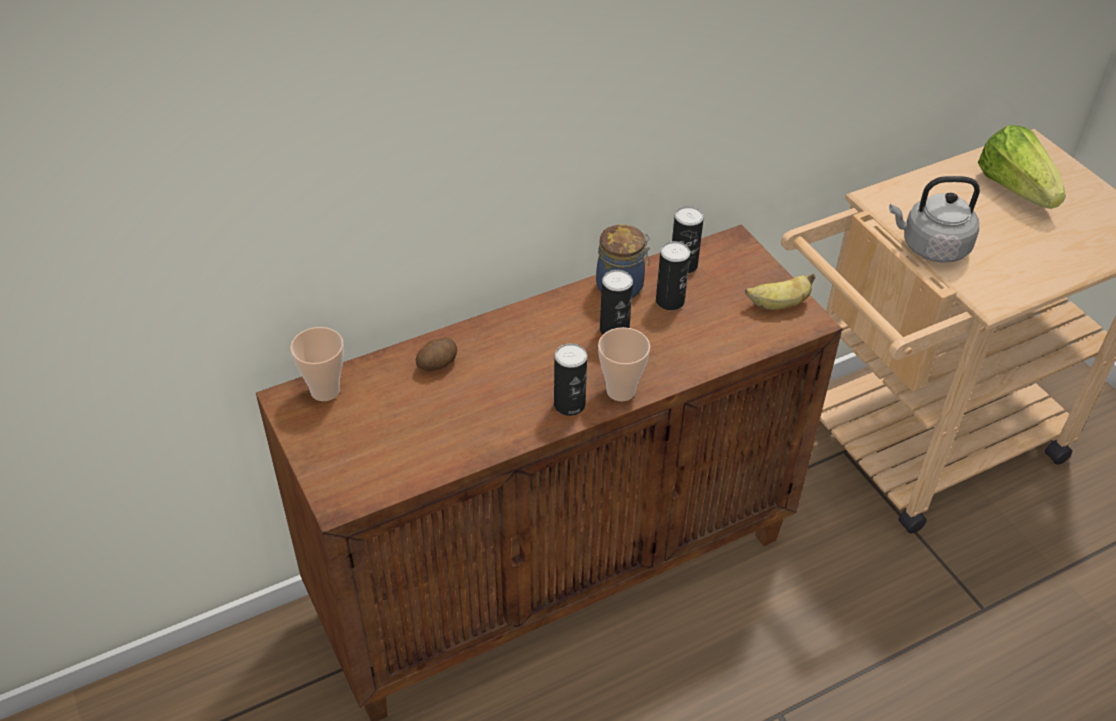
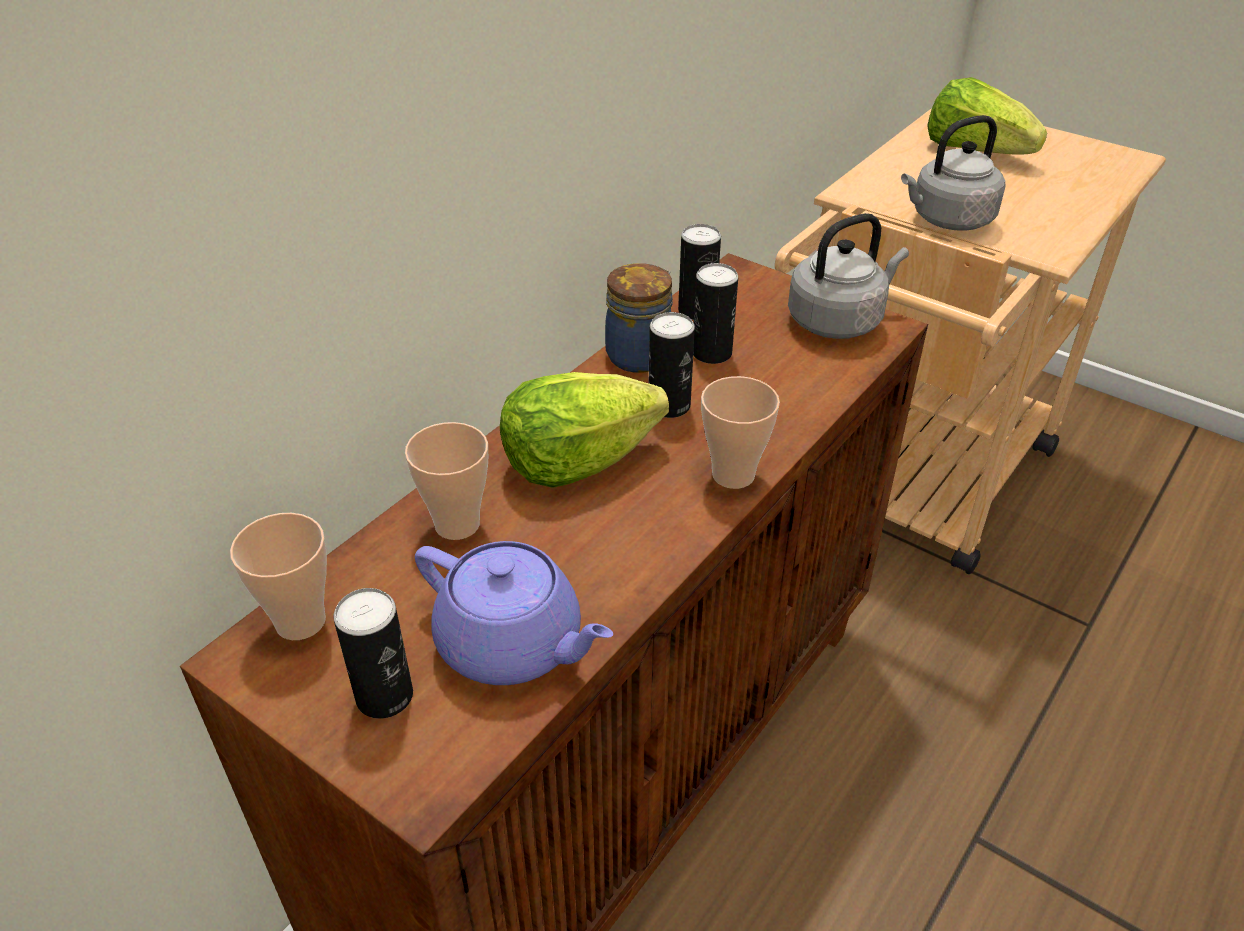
camera: 25 degrees left, 5 degrees down
potato [416,337,457,371] -> cup [405,422,488,540]
can [554,343,587,416] -> can moved to [333,588,413,719]
banana [745,274,815,310] -> grey kettle [788,213,909,339]
none -> purple teapot [415,541,613,685]
none -> lettuce [500,372,669,488]

